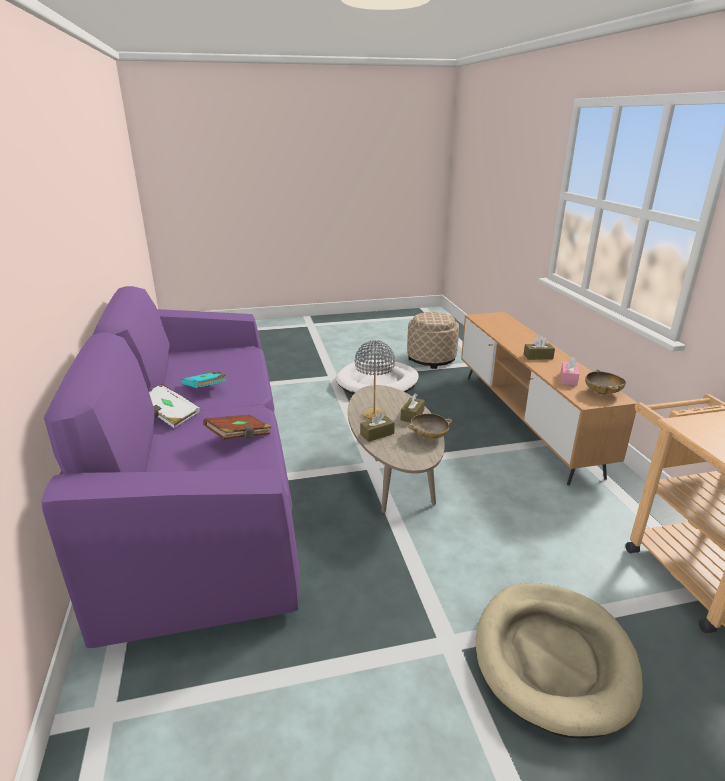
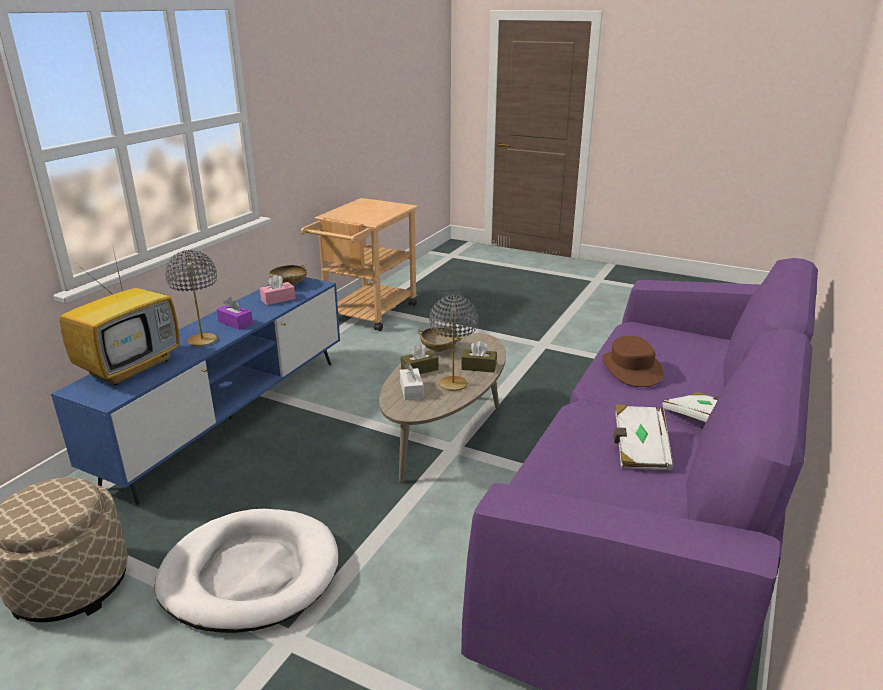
camera: 140 degrees left, 0 degrees up
turquoise book [181,371,226,388] -> white book [614,404,674,470]
brown book [203,415,272,440] -> brown hat [602,336,663,387]
brown tv stand [461,312,637,485] -> blue tv stand [51,277,340,505]
beige dog bed [476,583,643,739] -> none
brown tissue box [524,336,555,360] -> purple tissue box [217,297,253,330]
none -> television [60,244,180,386]
none -> grey table lamp [165,250,217,346]
none -> white tissue box [400,364,424,400]

